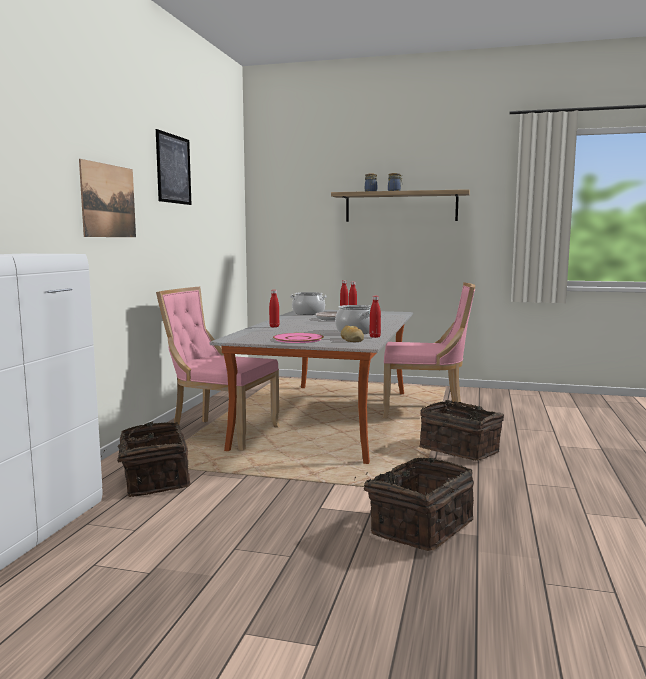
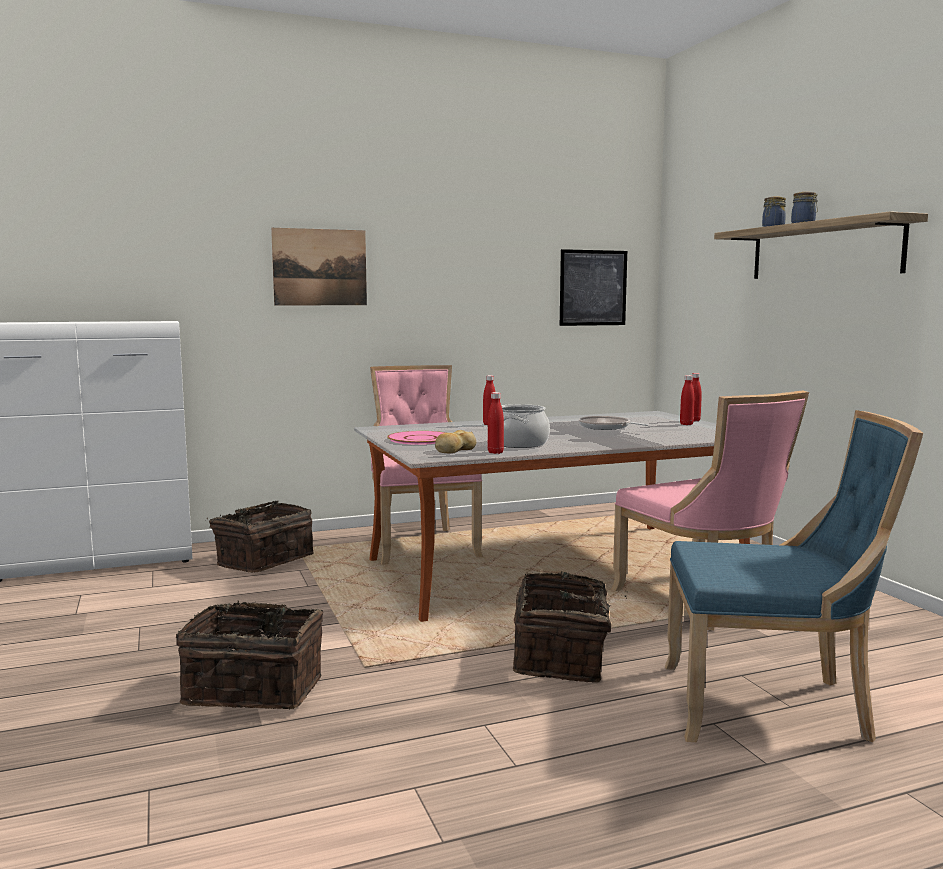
camera: 55 degrees right, 0 degrees up
picture [156,129,191,205] -> picture moved to [560,249,627,326]
cooking pot [290,292,327,315] -> none
none -> blue chair [665,410,923,742]

